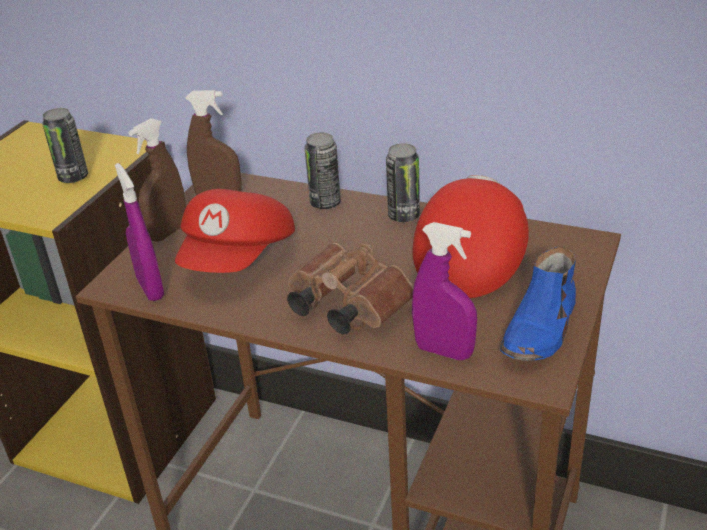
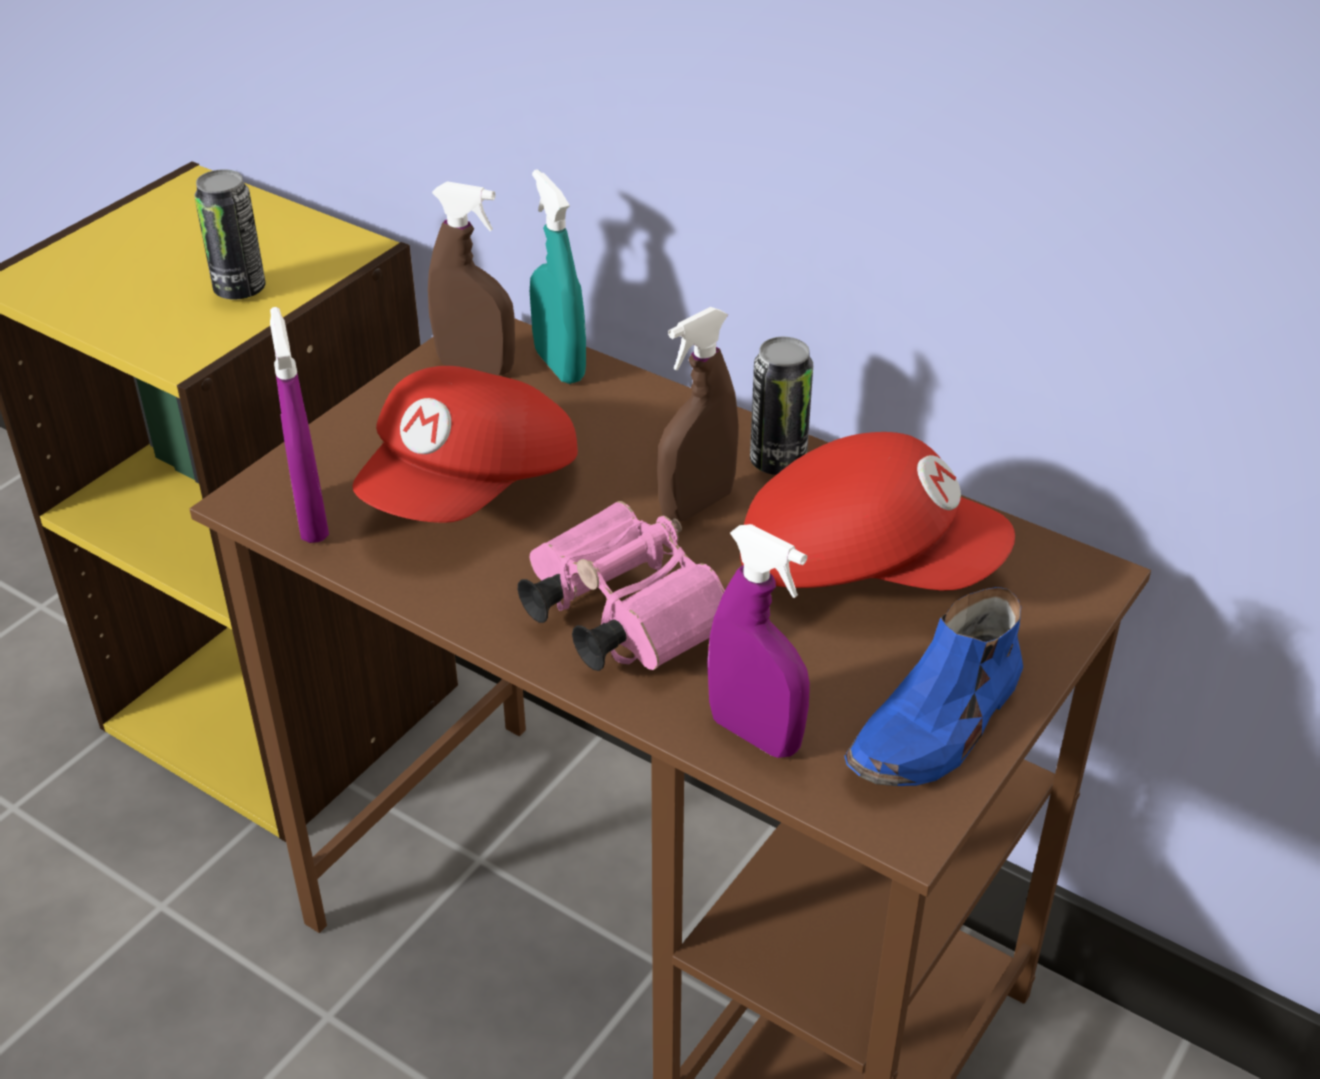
camera: 10 degrees right, 5 degrees up
brown spray bottle [128,118,186,242] -> brown spray bottle moved to [657,307,739,521]
brown binoculars [287,243,414,335] -> pink binoculars [518,501,725,671]
can [305,132,341,209] -> none
red cap [413,175,529,298] -> red cap turned 75 degrees clockwise [740,432,1015,590]
none -> turquoise spray bottle [530,169,586,384]

